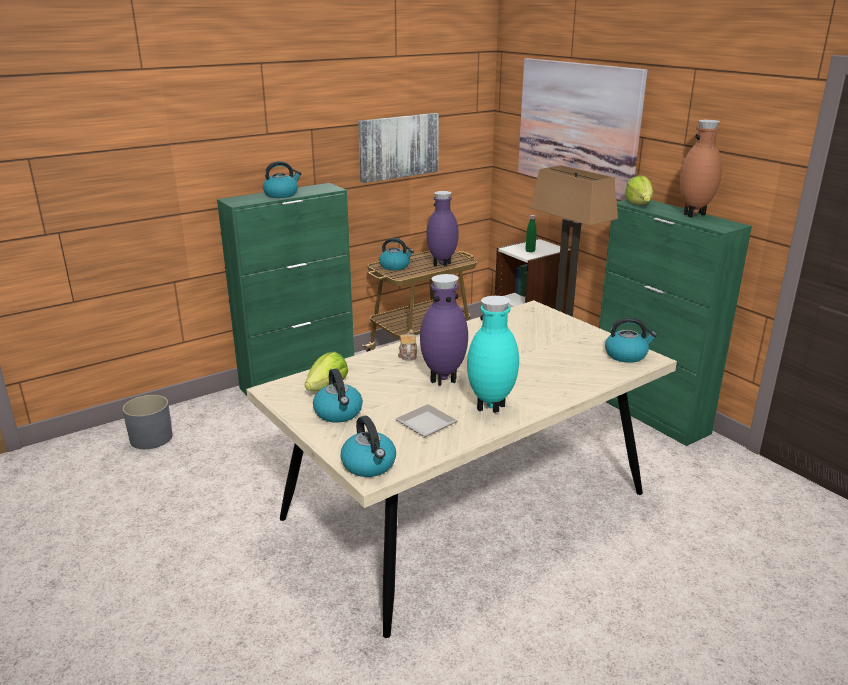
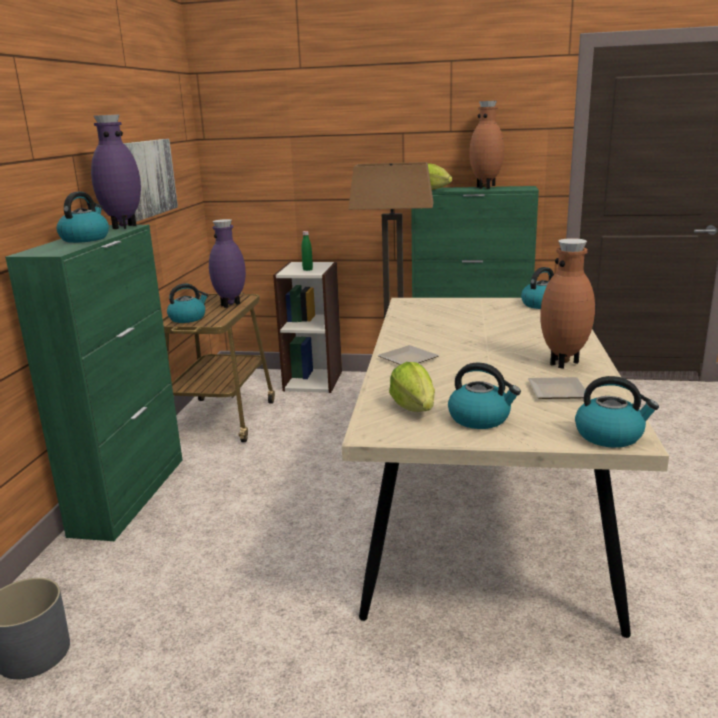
camera: 45 degrees left, 5 degrees down
teapot [398,329,417,361] -> plate [377,345,439,365]
purple vase [420,274,468,386] -> purple vase moved to [91,114,141,229]
turquoise vase [467,296,519,413] -> brown vase [540,238,595,369]
picture [518,58,648,201] -> none

